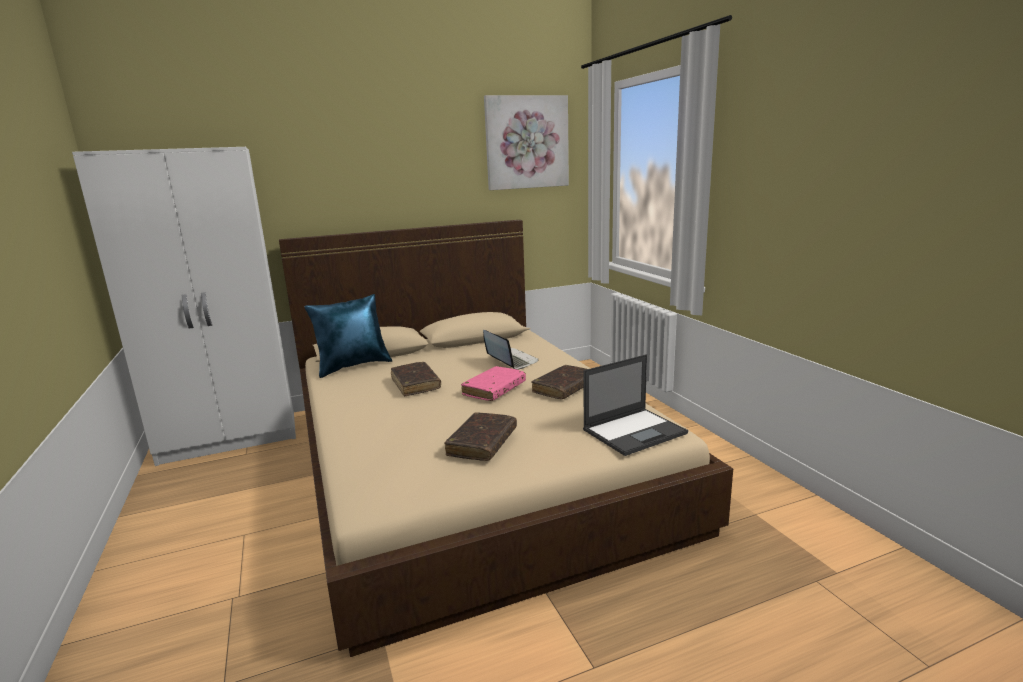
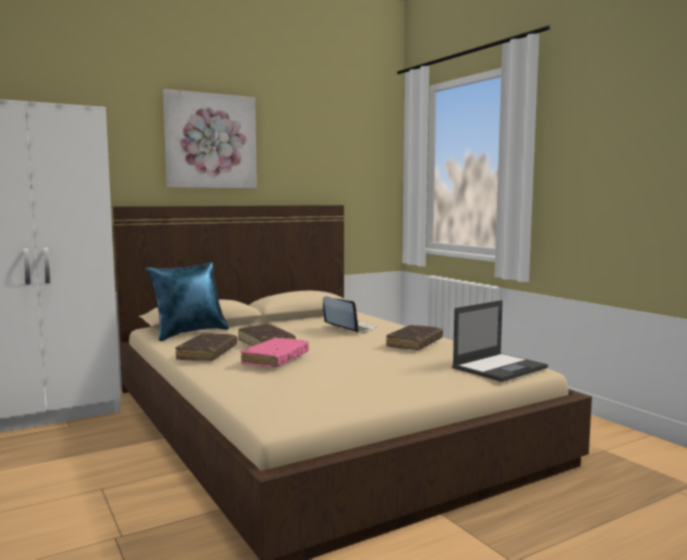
camera: 10 degrees left, 10 degrees down
brown book [444,412,517,461] -> brown book moved to [175,333,237,361]
pink book [461,366,526,401] -> pink book moved to [241,338,309,368]
picture [484,95,569,190] -> picture moved to [163,89,257,188]

